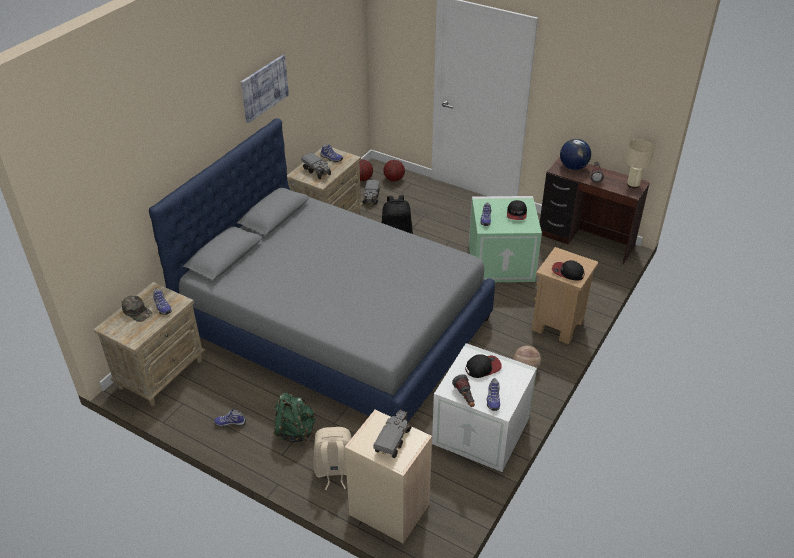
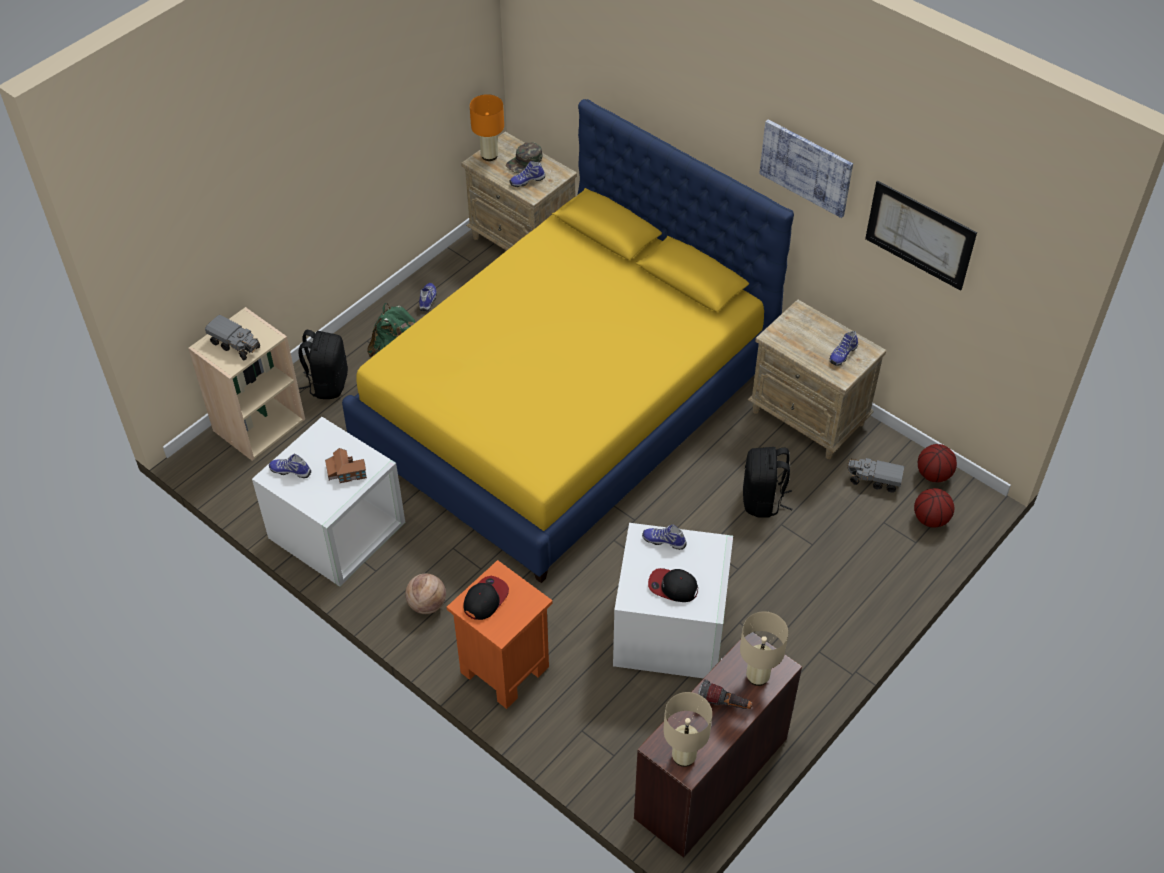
camera: 100 degrees right, 10 degrees up
grey bed [149,118,495,423] -> yellow bed [342,99,794,583]
toy truck [301,153,331,179] -> none
beige backpack [314,427,351,490] -> black backpack [298,330,348,399]
flashlight [452,374,475,407] -> none
cap [465,354,502,378] -> toy house [325,448,367,483]
green storage box [469,196,542,282] -> white storage box [613,523,733,679]
beige nightstand [532,247,598,345] -> orange nightstand [446,560,553,709]
globe [560,139,591,170] -> beige table lamp [740,611,788,686]
none -> orange table lamp [470,94,504,161]
none -> picture [865,181,977,291]

